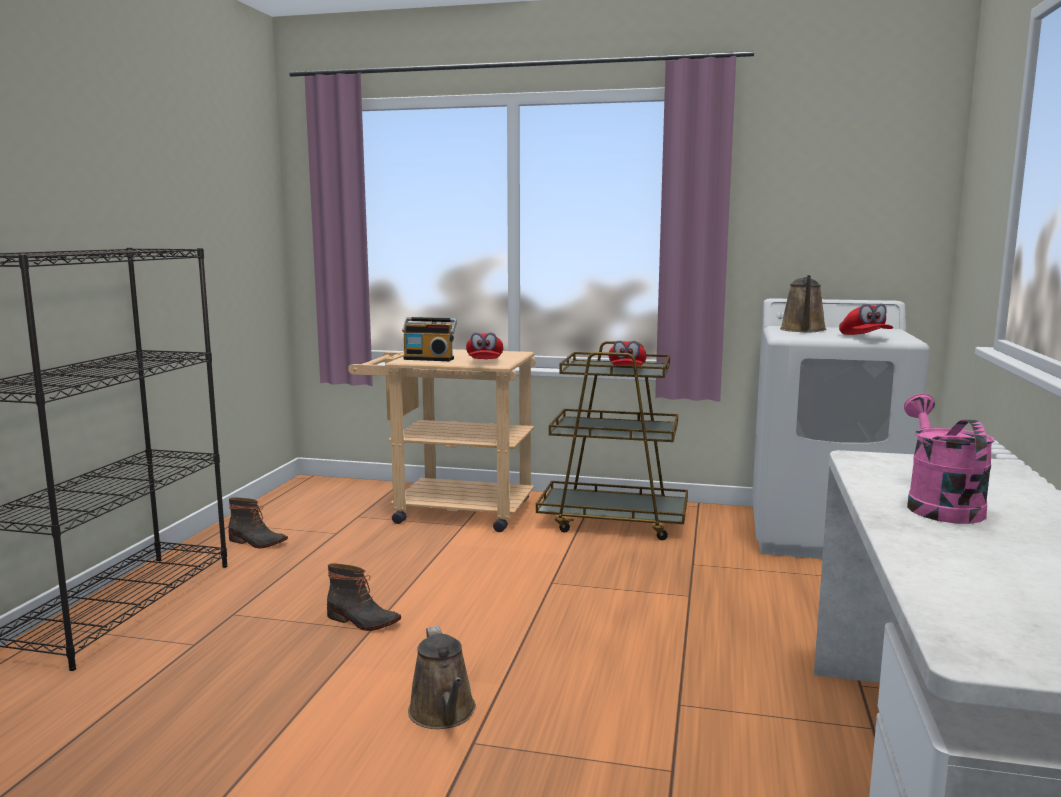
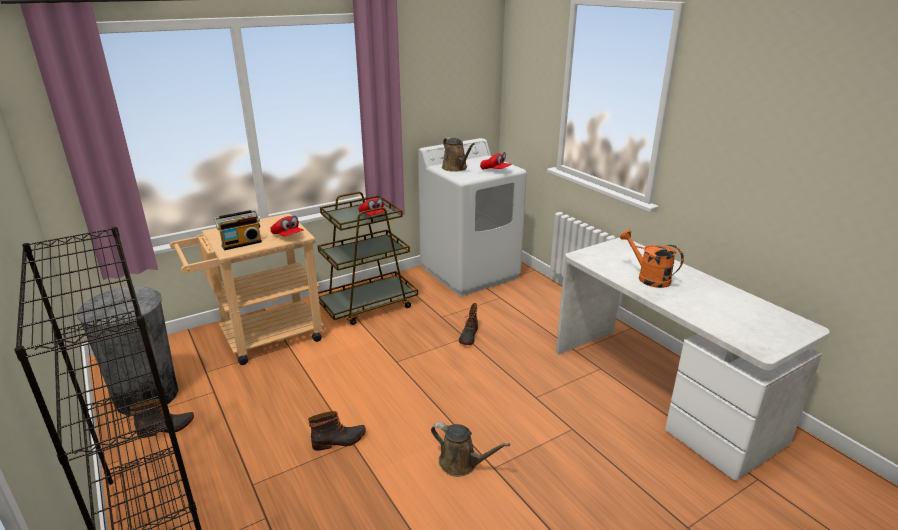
camera: 45 degrees left, 15 degrees up
pink watering can [904,394,995,524] -> orange watering can [620,229,684,288]
none -> grey trash can [77,286,178,415]
none -> boot [459,303,478,345]

